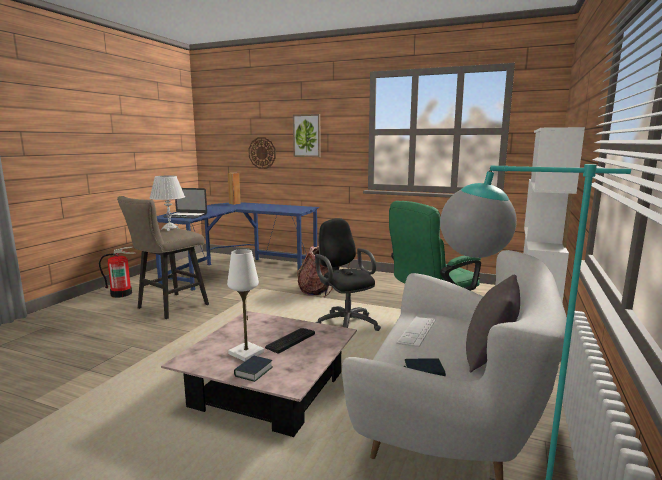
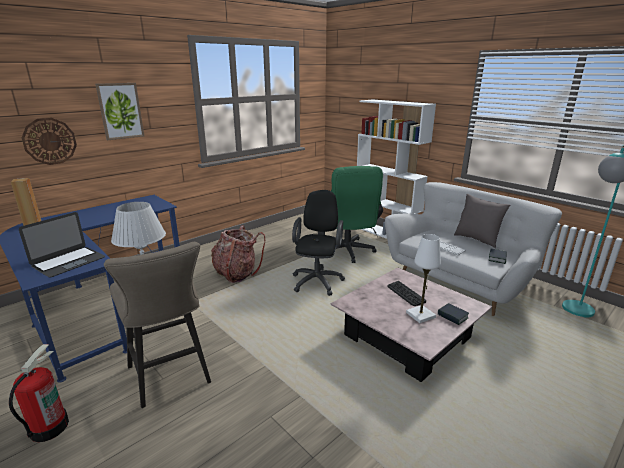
camera: 65 degrees left, 10 degrees up
black office chair [315,218,381,331] -> black office chair turned 105 degrees clockwise [292,190,345,296]

